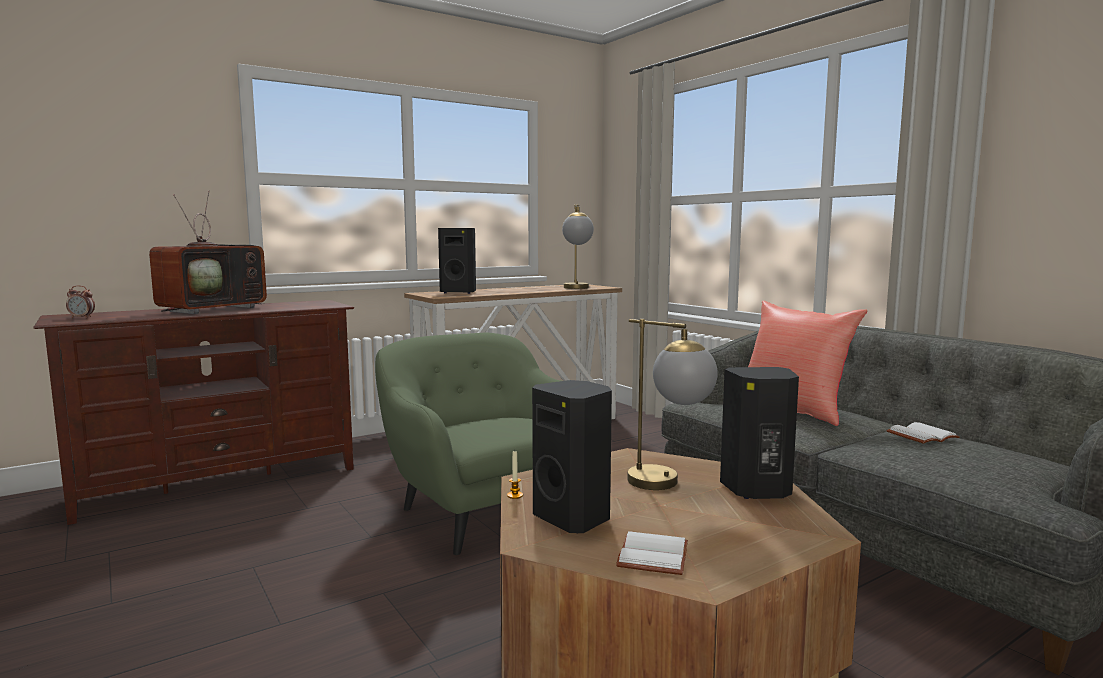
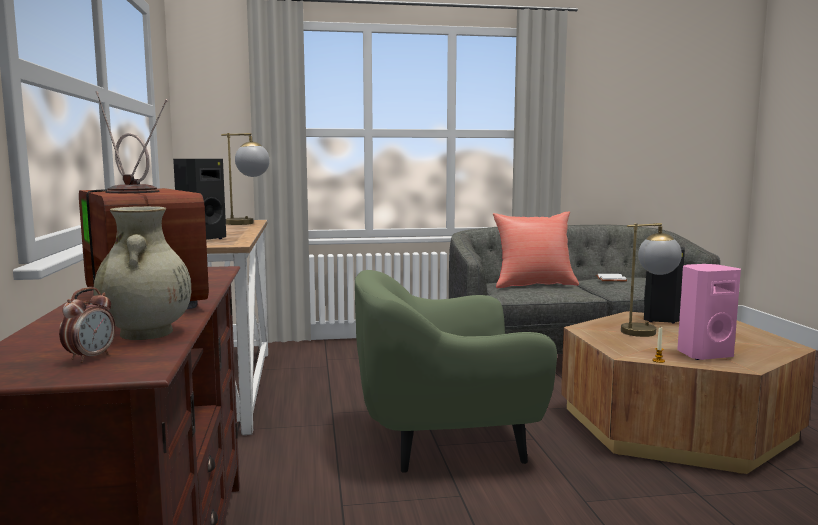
camera: 65 degrees left, 0 degrees up
black speaker [532,380,612,533] -> pink speaker [677,264,741,360]
white book [616,531,688,575] -> none
none -> beige vase [94,206,191,340]

